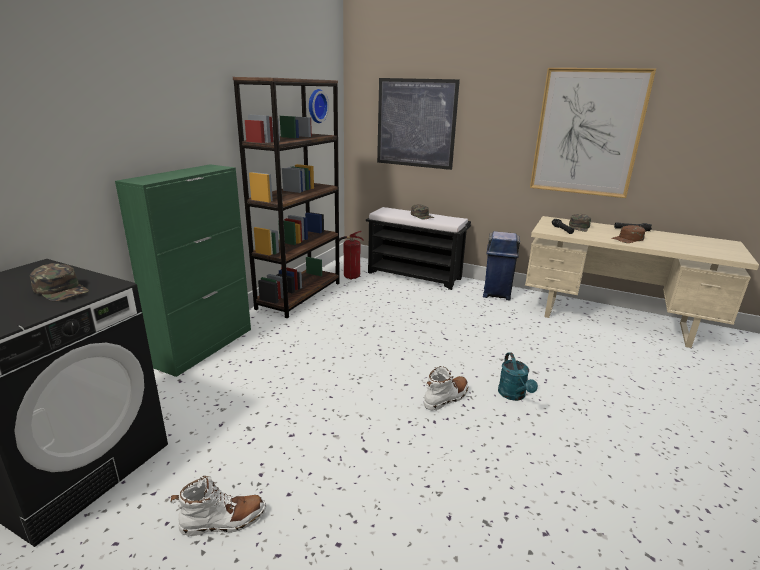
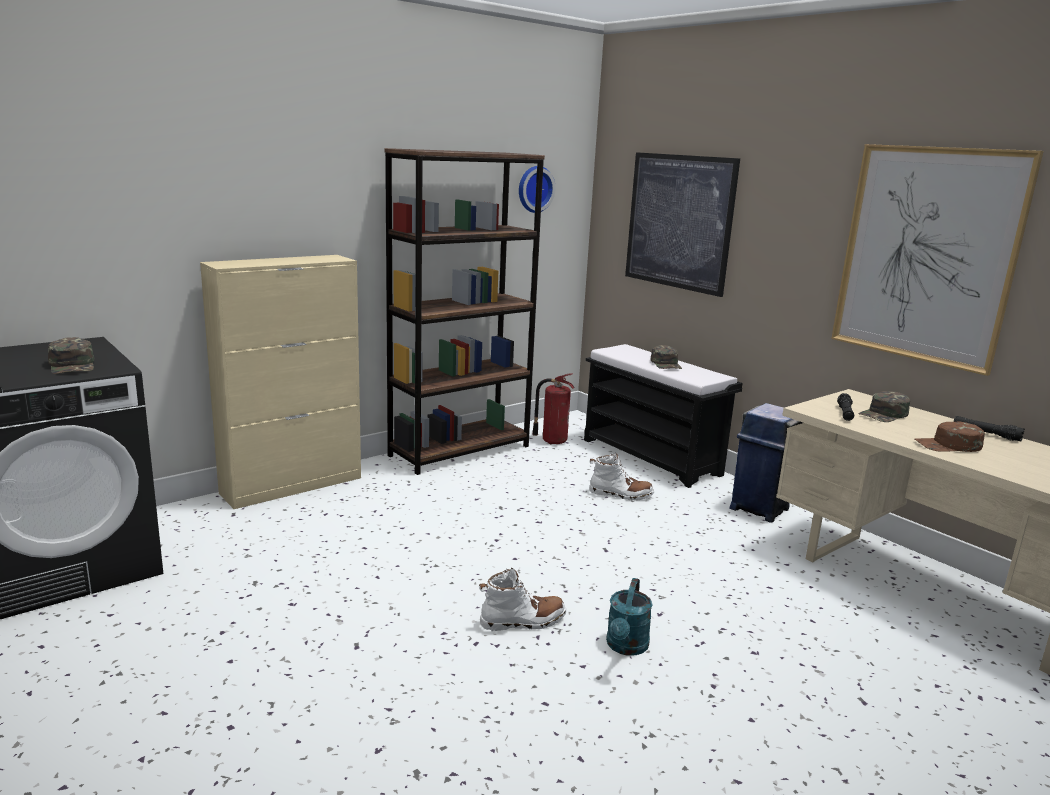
camera: 25 degrees right, 5 degrees down
green cabinet [115,164,251,377] -> beige cabinet [200,255,361,509]
white boot [170,476,266,537] -> white boot moved to [589,452,654,500]

